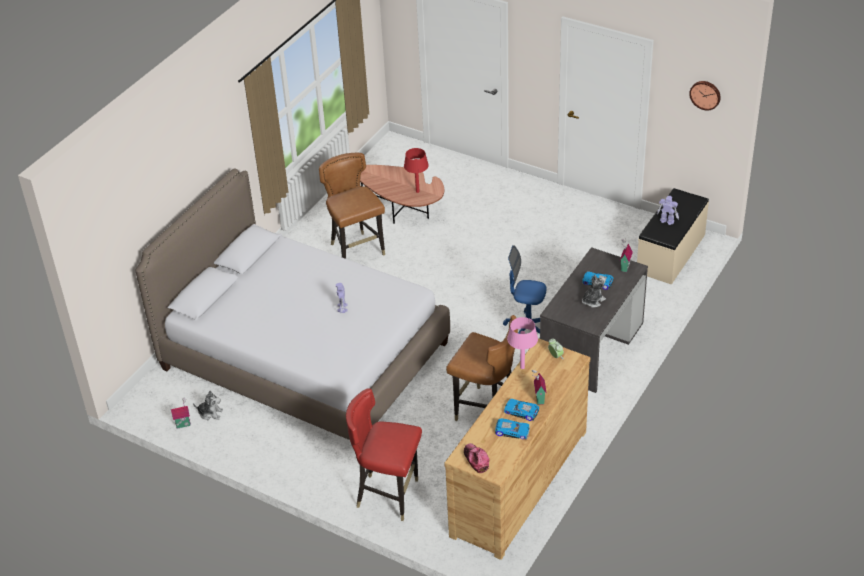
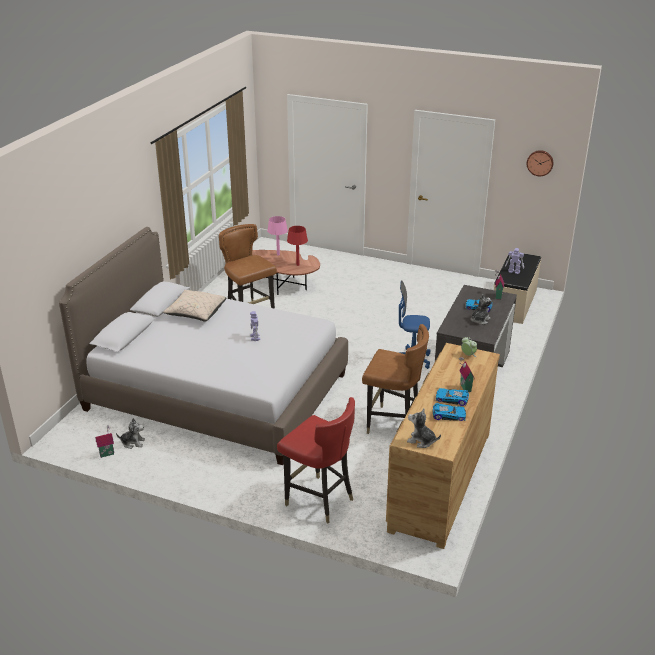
camera: 10 degrees left, 10 degrees down
red chair [346,388,422,521] -> red chair turned 150 degrees counterclockwise [277,397,355,524]
cap [464,443,489,473] -> plush toy [407,409,441,448]
pink table lamp [507,317,538,369] -> pink table lamp moved to [267,216,288,256]
none -> beige pillow [163,290,226,322]

